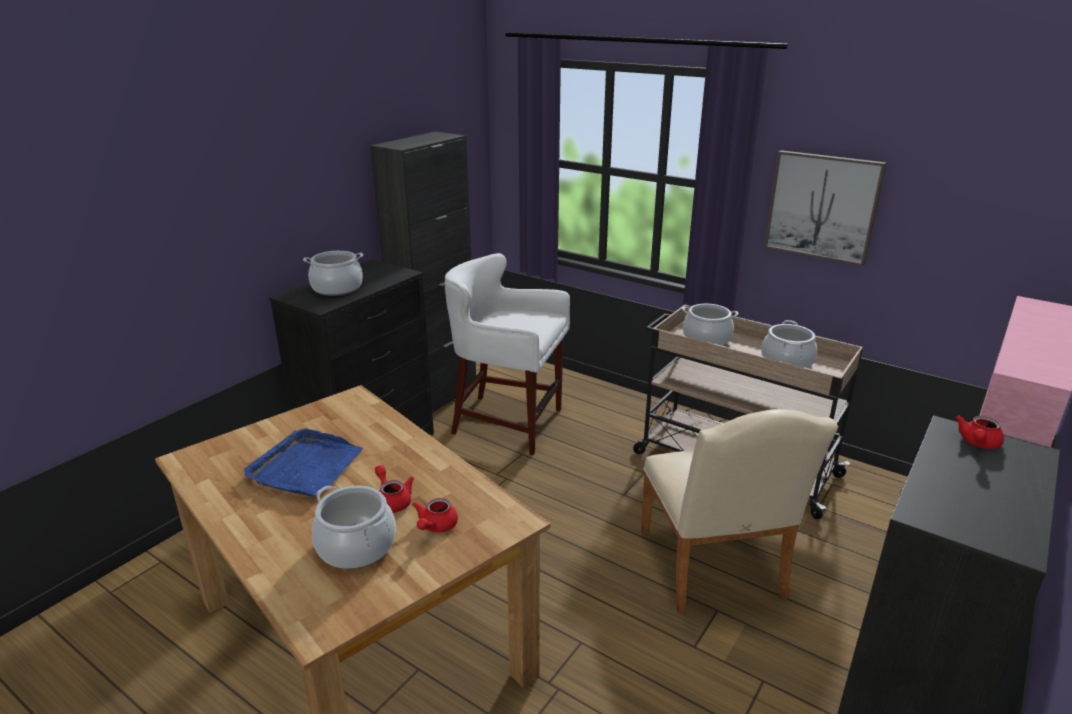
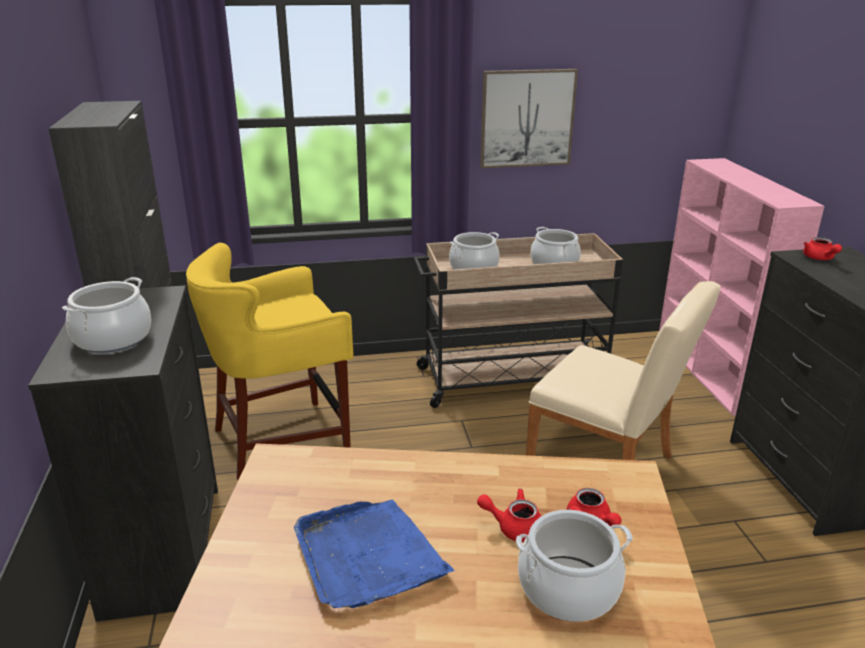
camera: 45 degrees left, 0 degrees up
white stool [445,253,570,455] -> yellow stool [186,243,353,480]

